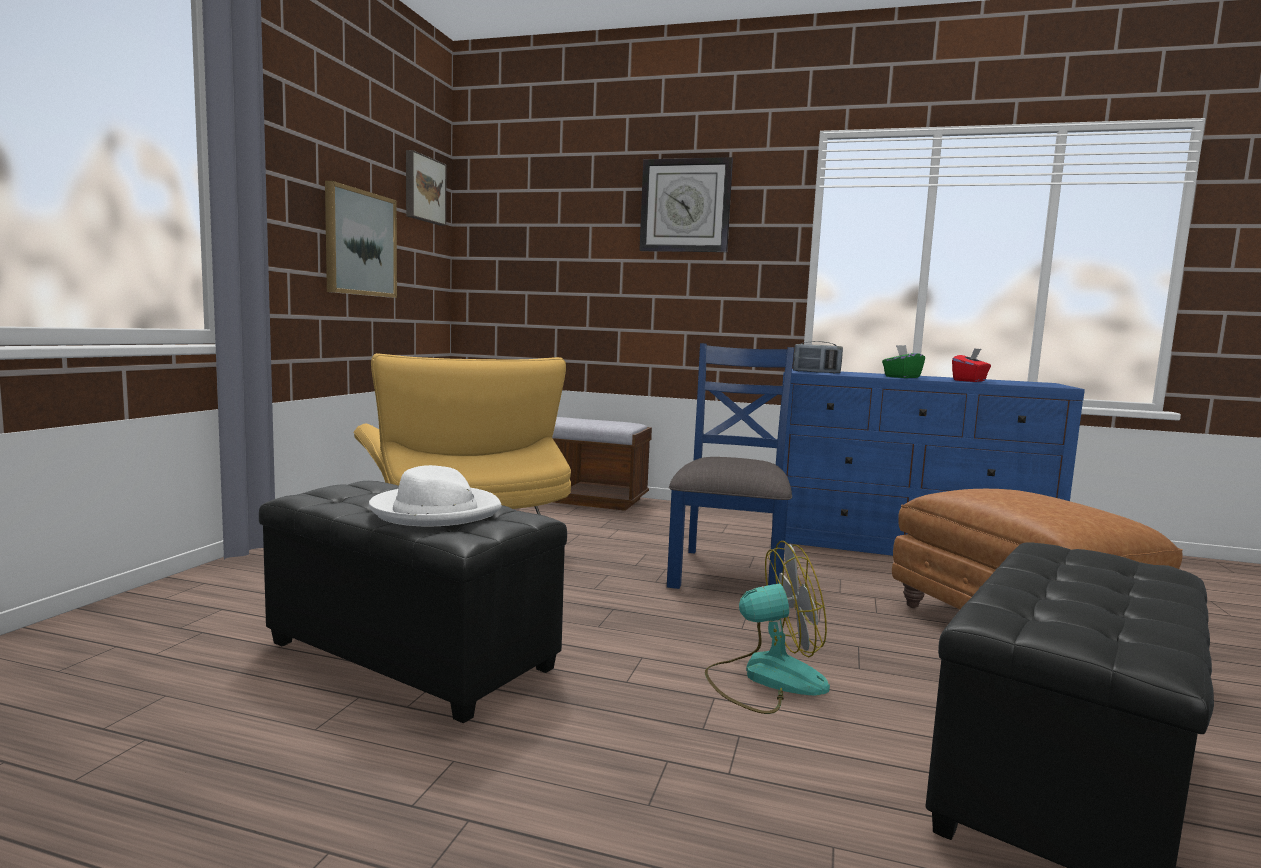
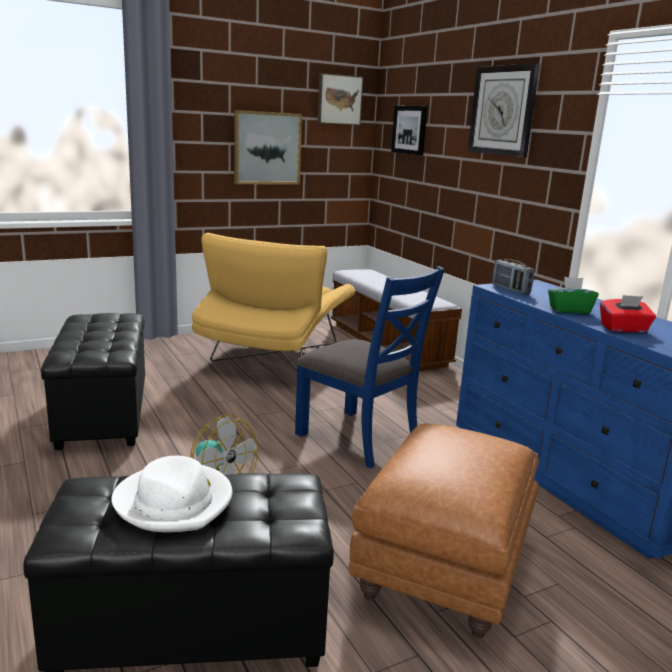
camera: 45 degrees right, 10 degrees up
white hat [369,465,502,526] -> white hat moved to [112,455,232,532]
blue chair [667,343,794,589] -> blue chair turned 75 degrees clockwise [295,266,445,469]
none -> picture [391,106,428,156]

